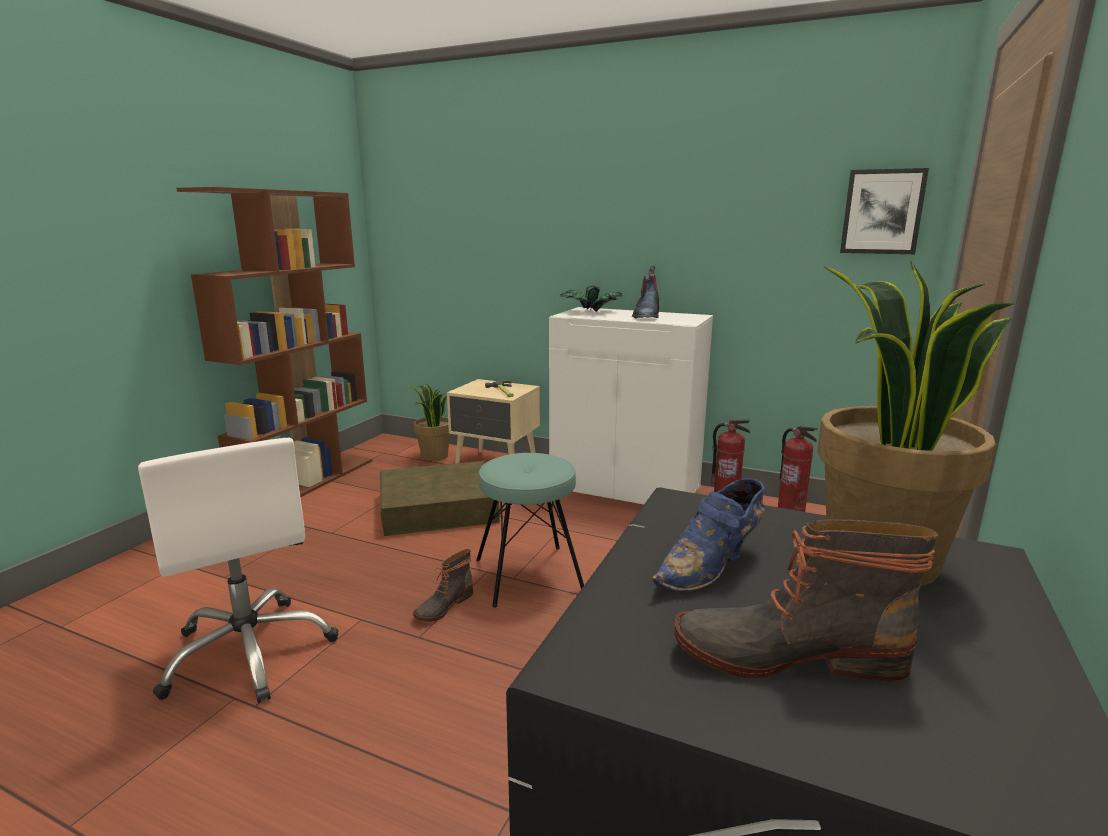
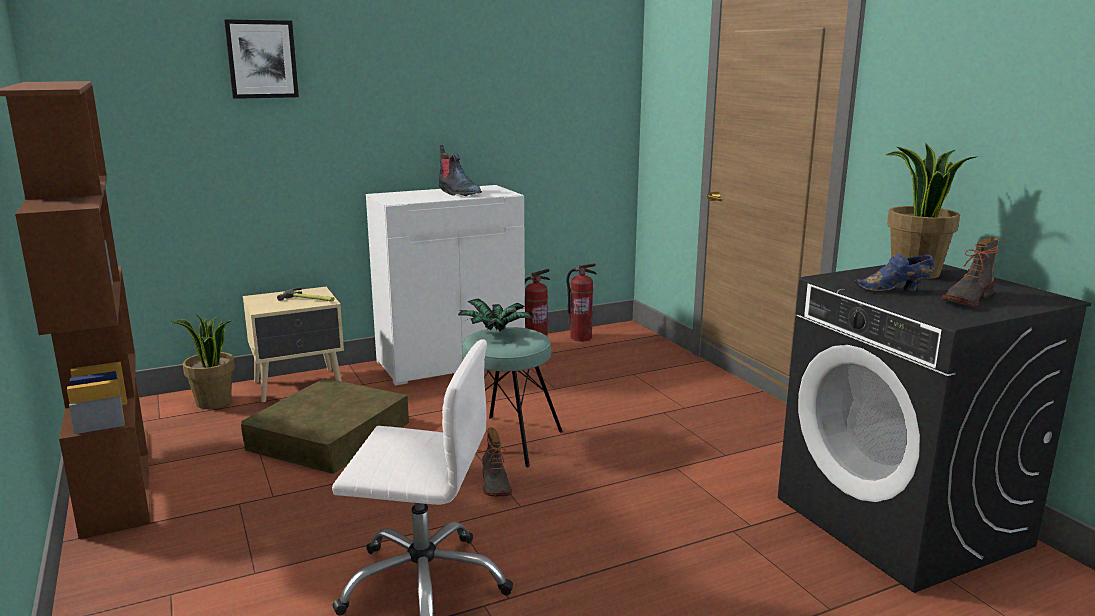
camera: 50 degrees left, 0 degrees up
potted plant [560,286,622,312] -> potted plant moved to [458,299,534,332]
blue shoe [652,478,765,592] -> blue shoe turned 90 degrees clockwise [854,253,934,292]
picture [840,168,929,254] -> picture moved to [224,19,299,99]

